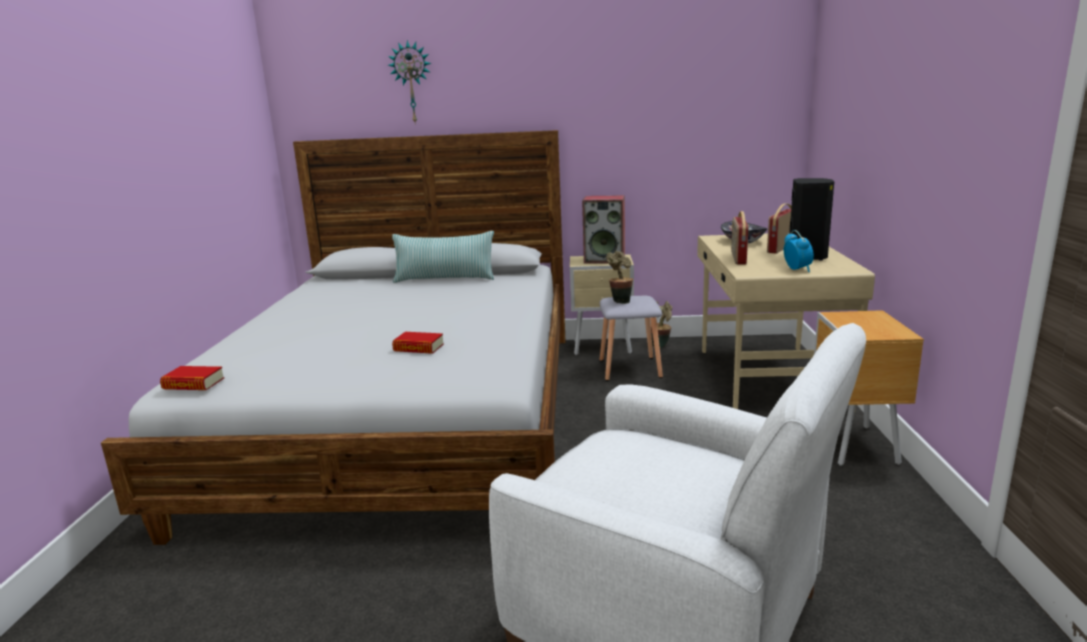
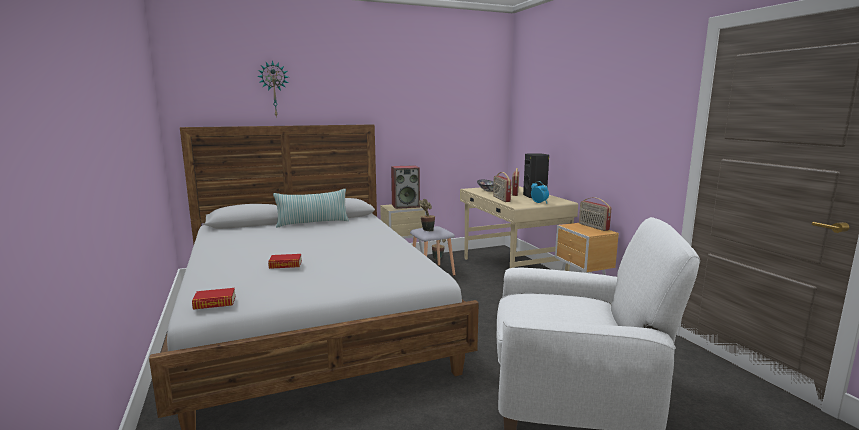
camera: 25 degrees left, 5 degrees down
book [392,332,444,354] -> book moved to [268,254,302,269]
none -> radio [579,197,612,231]

